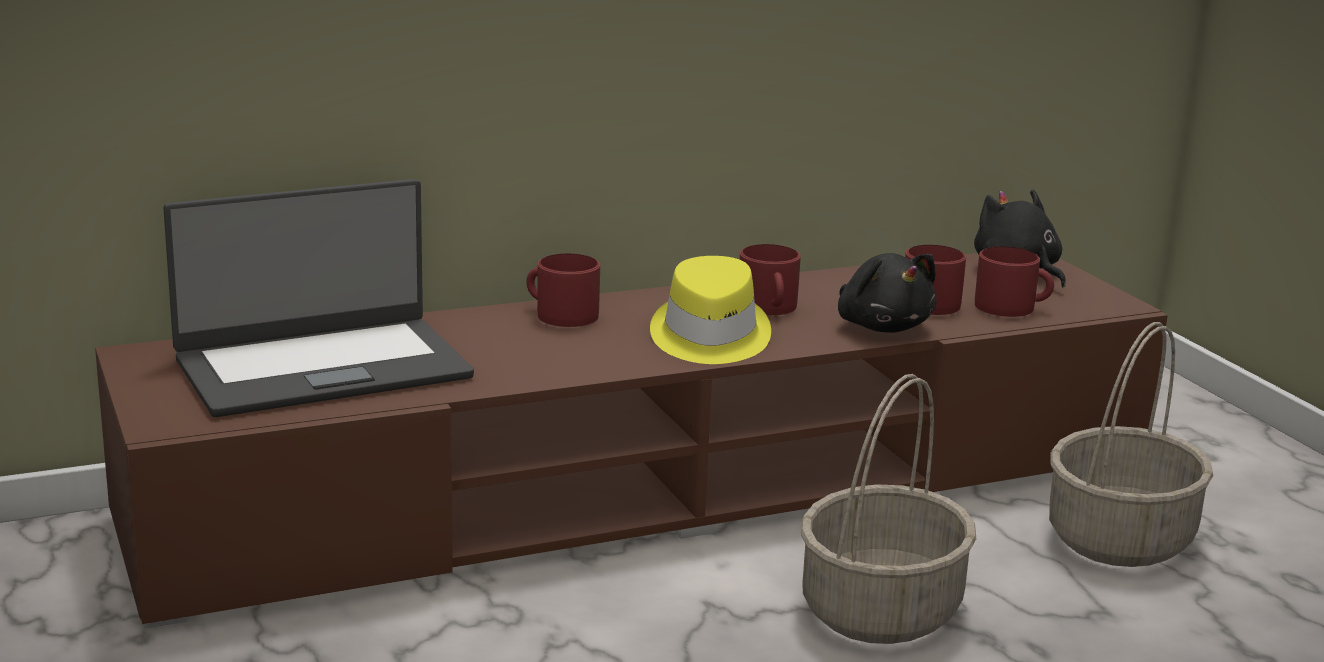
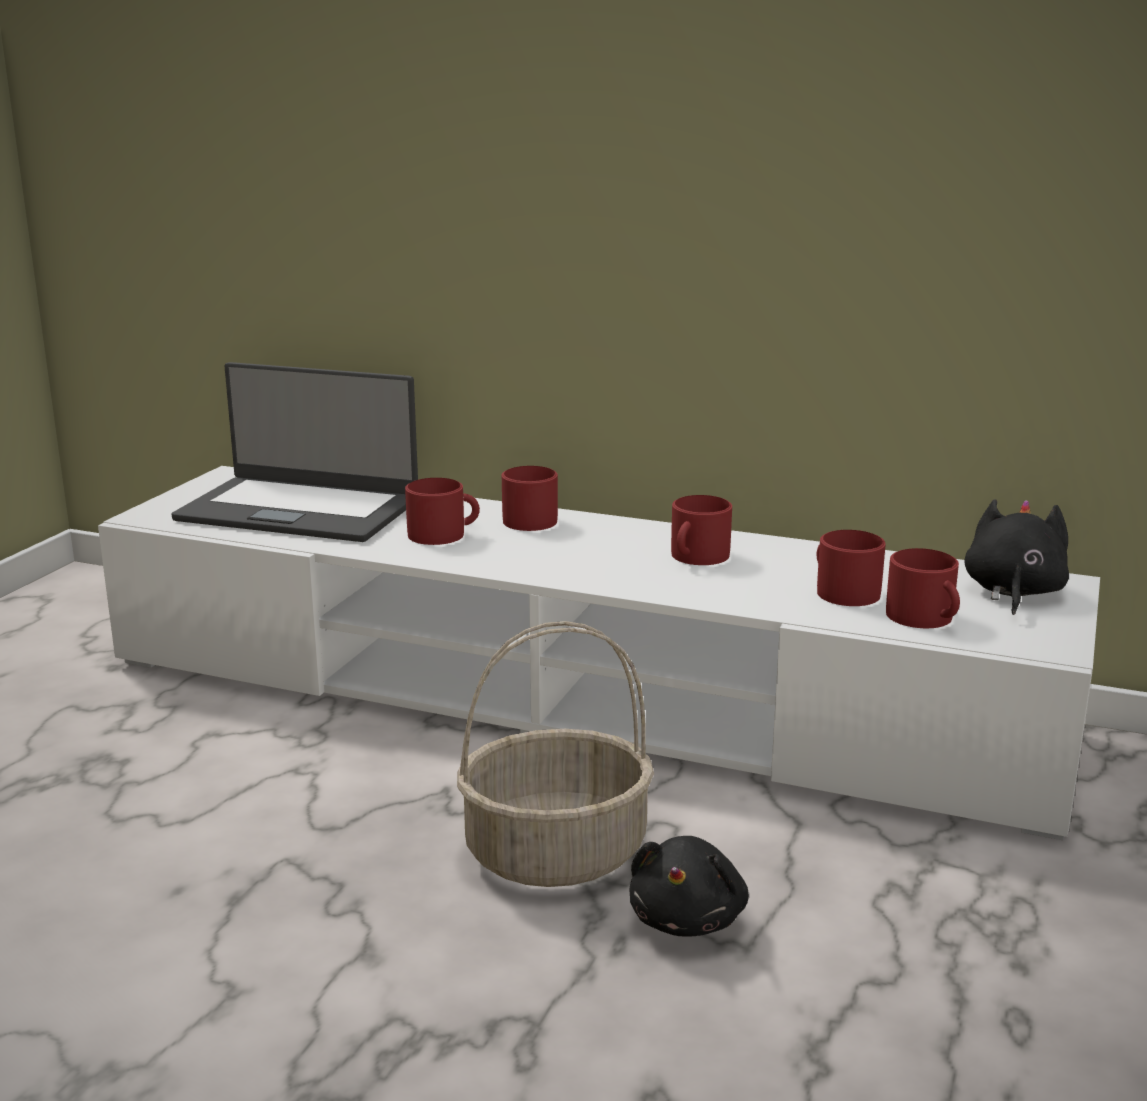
camera: 45 degrees right, 0 degrees up
brown tv stand [95,253,1168,629] -> white tv stand [98,466,1100,840]
yellow hat [650,256,771,364] -> none
black plush toy [838,253,937,333] -> black plush toy moved to [630,836,749,937]
basket [1049,322,1213,567] -> none
none -> red mug [405,478,480,545]

